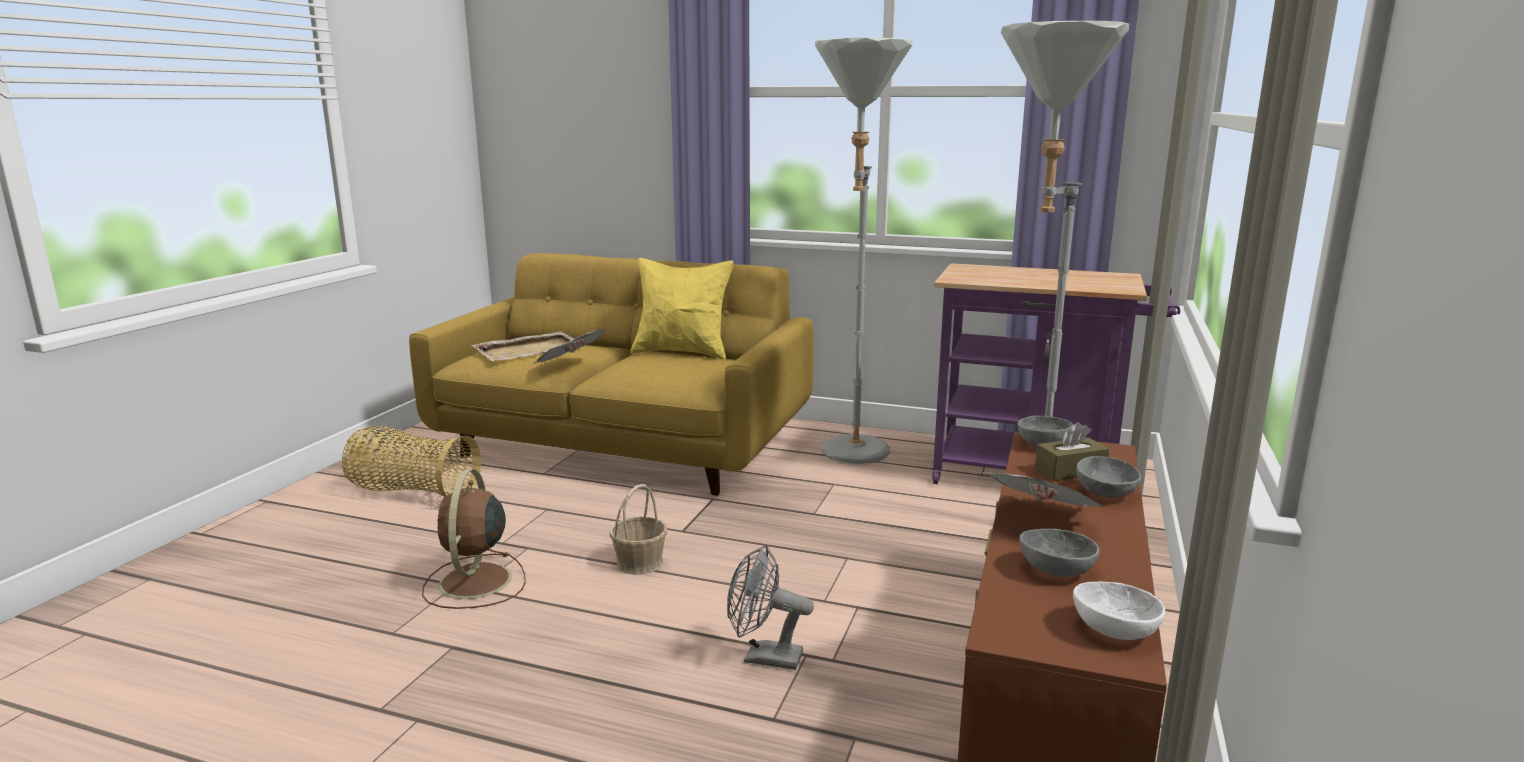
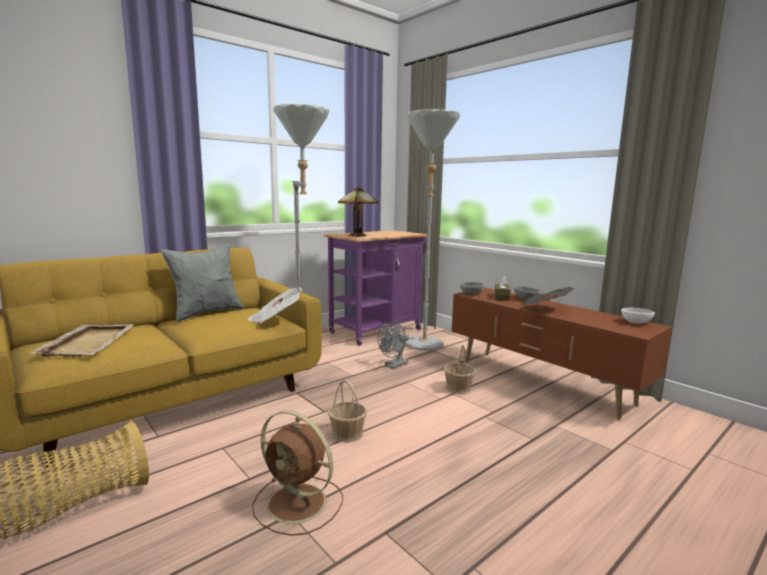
camera: 60 degrees left, 5 degrees down
newspaper [534,329,606,364] -> newspaper moved to [248,287,303,323]
yellow pillow [631,258,734,360] -> grey pillow [161,244,244,322]
grey fan [727,545,814,670] -> grey fan moved to [378,320,409,369]
grey bowl [1019,529,1099,577] -> none
none -> table lamp [338,186,379,237]
none -> basket [444,344,476,394]

